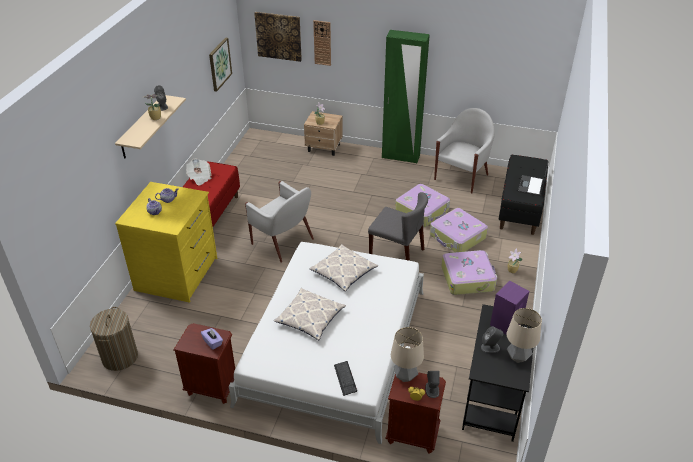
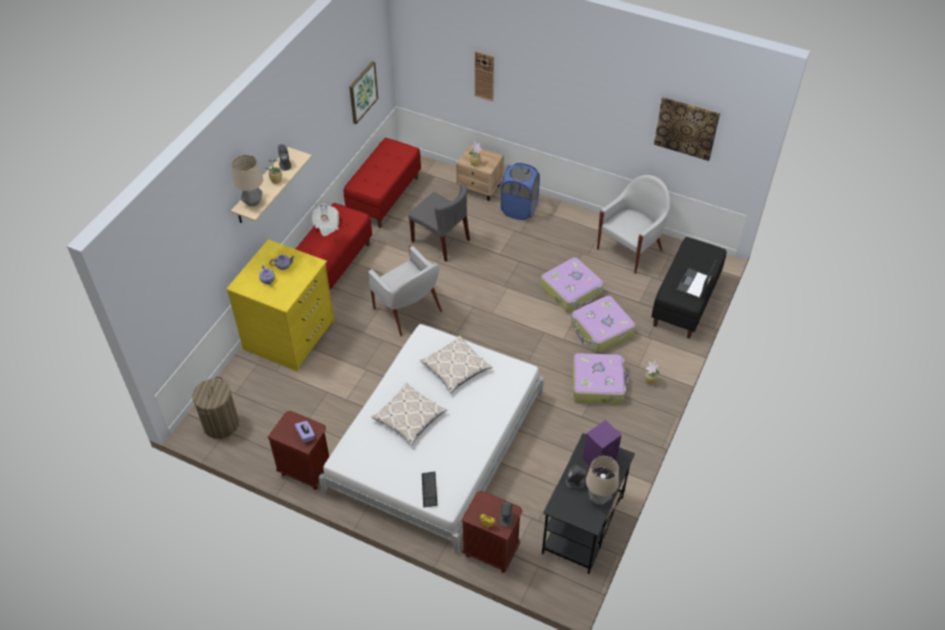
camera: 10 degrees right, 10 degrees up
picture [254,12,302,62] -> picture moved to [654,97,720,161]
grey chair [368,192,428,261] -> grey chair moved to [408,184,470,262]
green wardrobe [382,30,430,163] -> none
table lamp [391,327,424,382] -> table lamp moved to [232,155,263,206]
none -> red bench [344,138,421,228]
none -> blue laundry basket [501,163,540,220]

